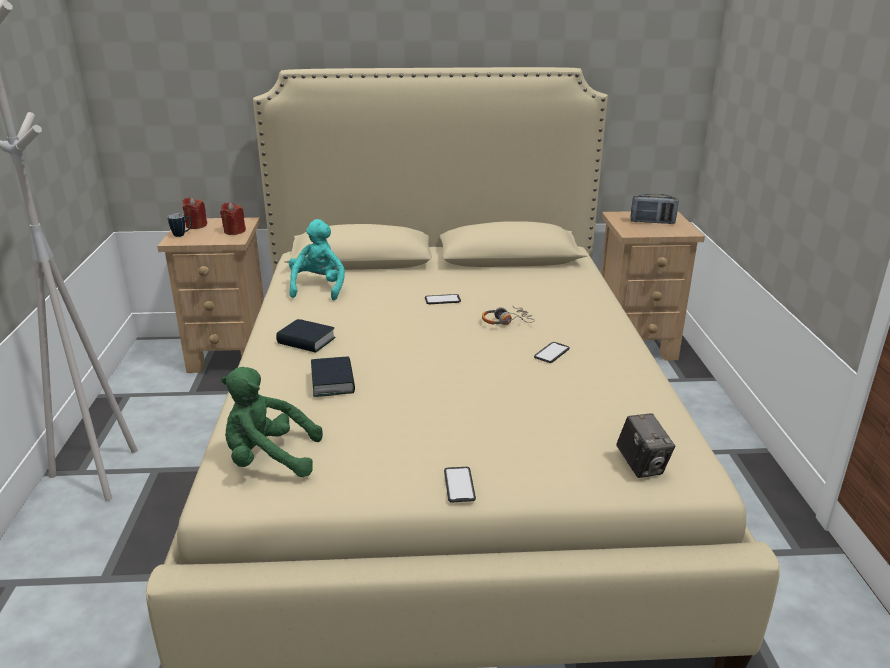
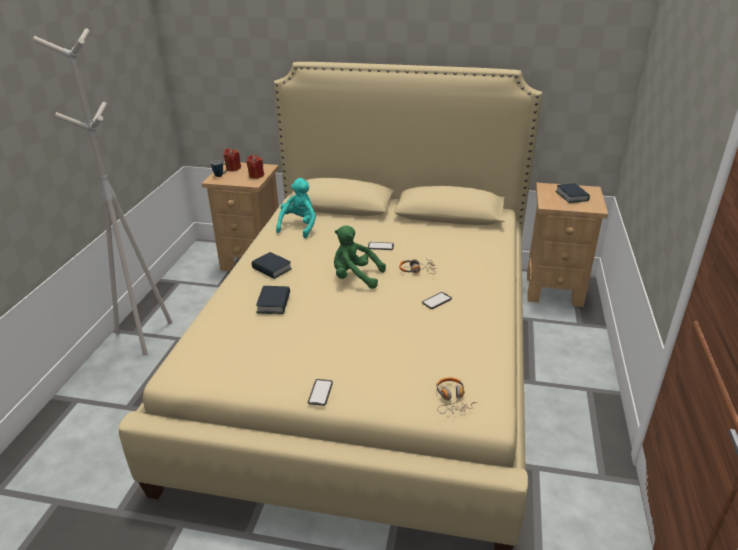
camera: 15 degrees right, 5 degrees up
green plush toy [221,367,323,477] -> green plush toy moved to [334,225,386,289]
camera [616,413,675,478] -> headphones [436,377,477,414]
radio [630,194,679,224] -> book [556,183,590,203]

